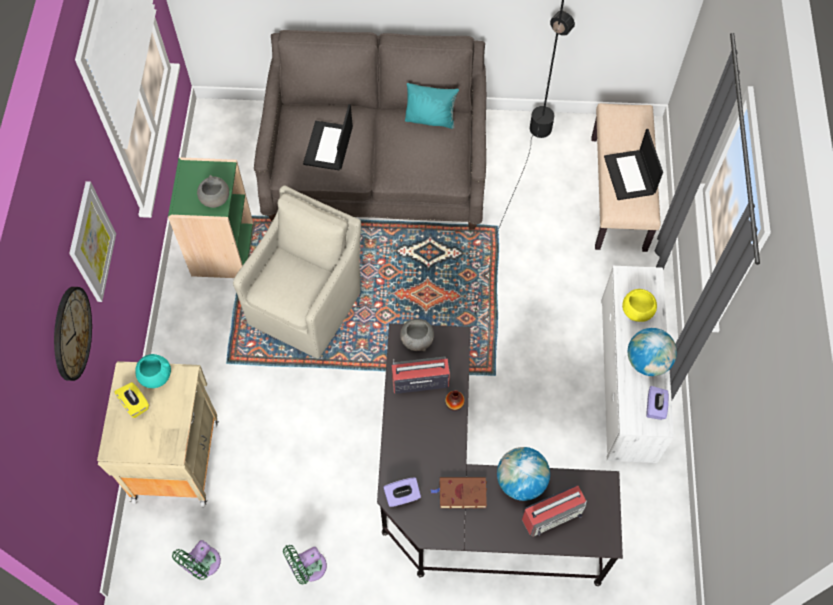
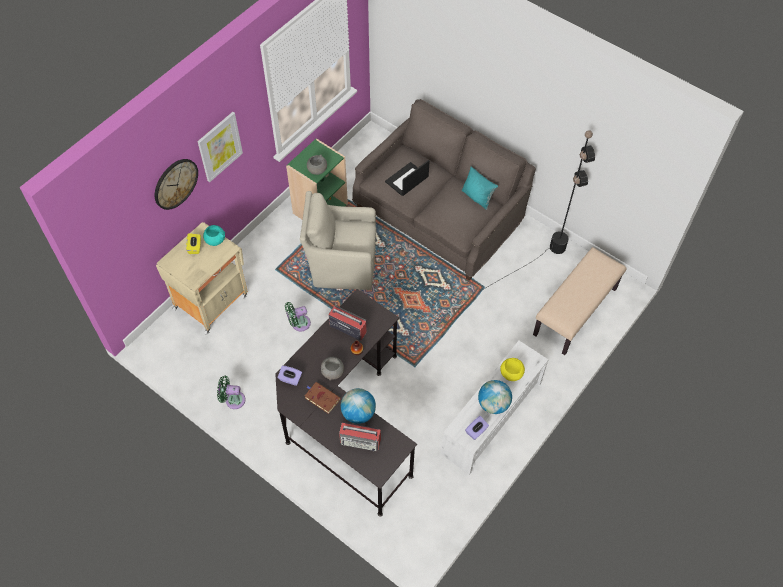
camera: 35 degrees right, 5 degrees down
green fan [172,540,221,580] -> green fan moved to [285,302,311,331]
beige armchair [233,185,361,359] -> beige armchair turned 150 degrees counterclockwise [300,191,376,290]
grey bowl [400,319,434,352] -> grey bowl moved to [321,357,344,381]
laptop [604,129,663,200] -> none

